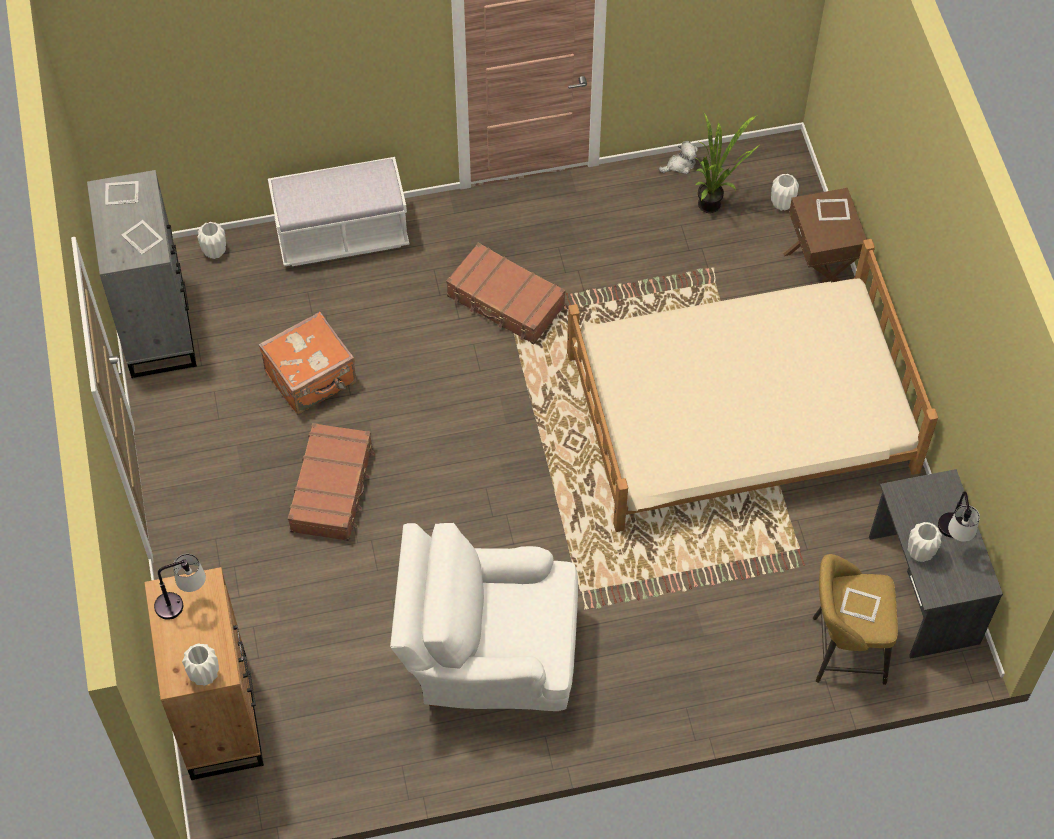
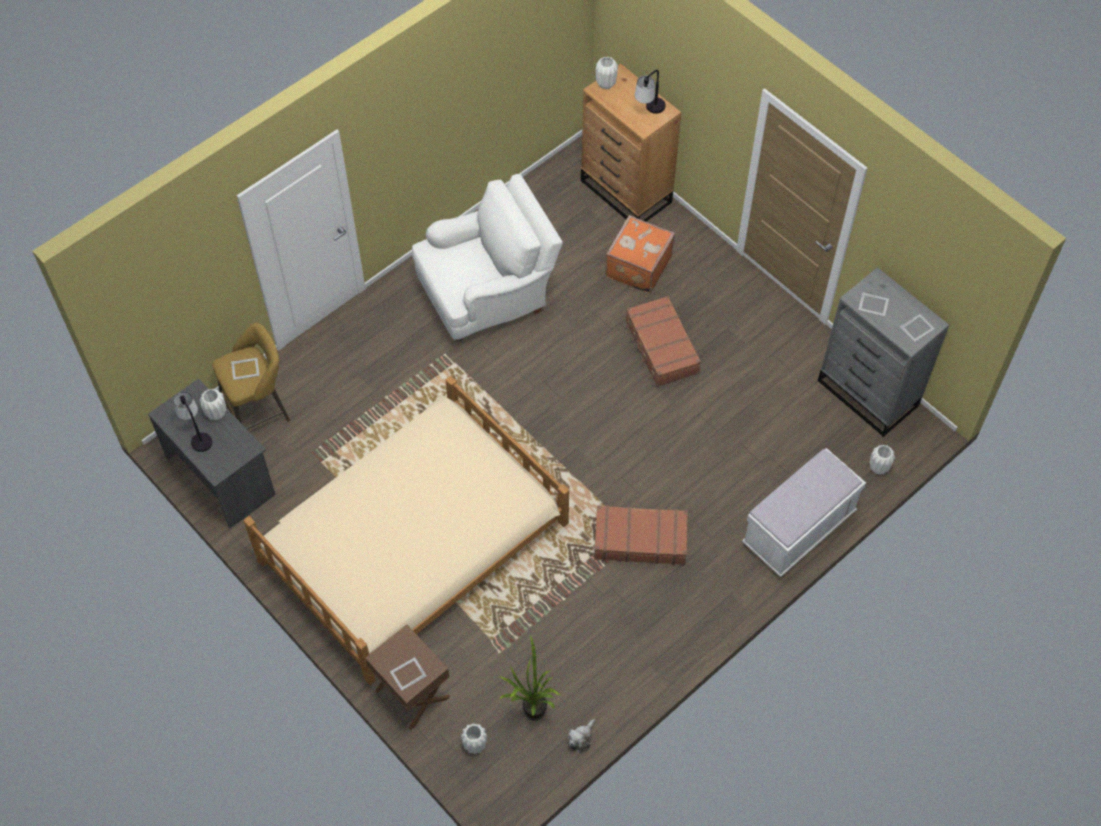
camera: 150 degrees right, 0 degrees up
orange suitcase [259,311,357,415] -> orange suitcase moved to [605,215,675,294]

